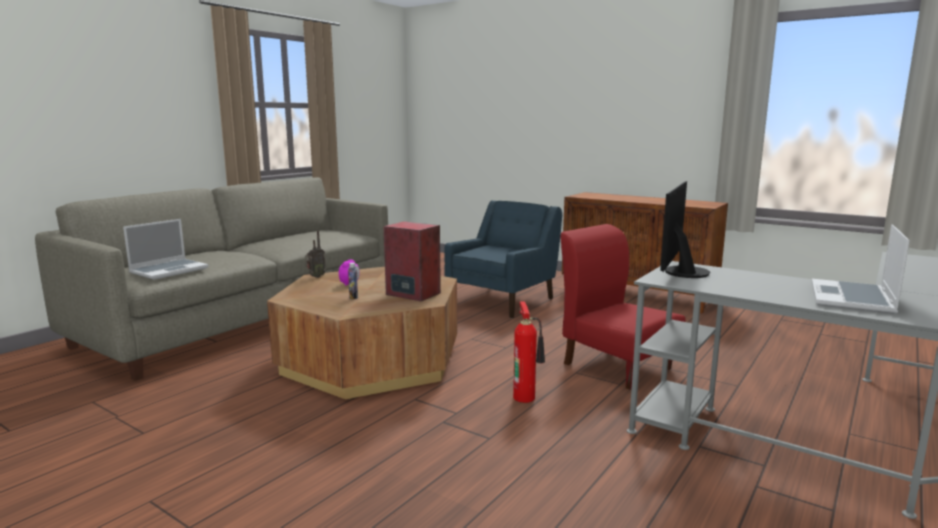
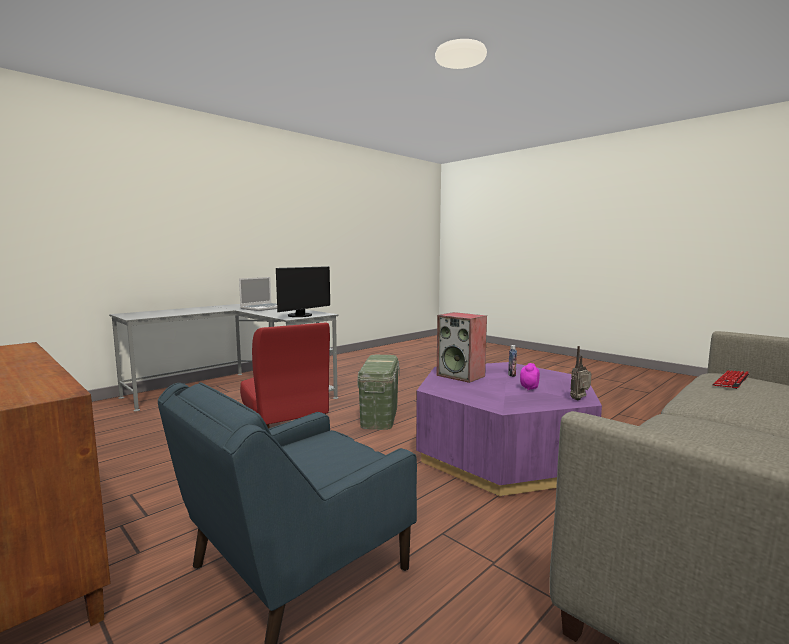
camera: 170 degrees left, 5 degrees down
laptop [123,219,208,280] -> keyboard [712,370,750,389]
brown coffee table [267,267,457,399] -> purple coffee table [416,362,602,496]
fire extinguisher [513,301,545,403] -> green storage box [357,355,399,430]

